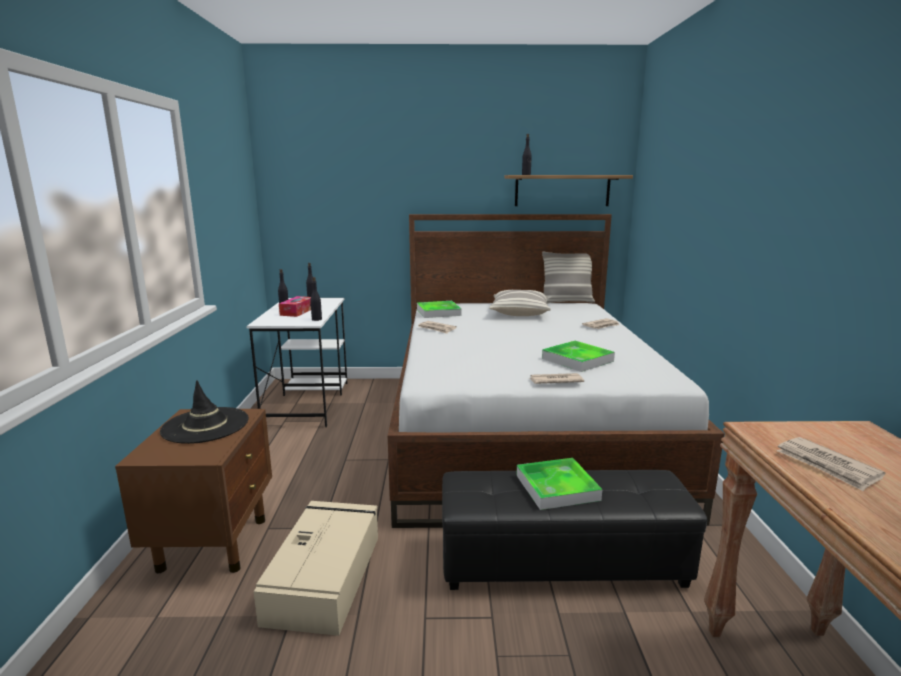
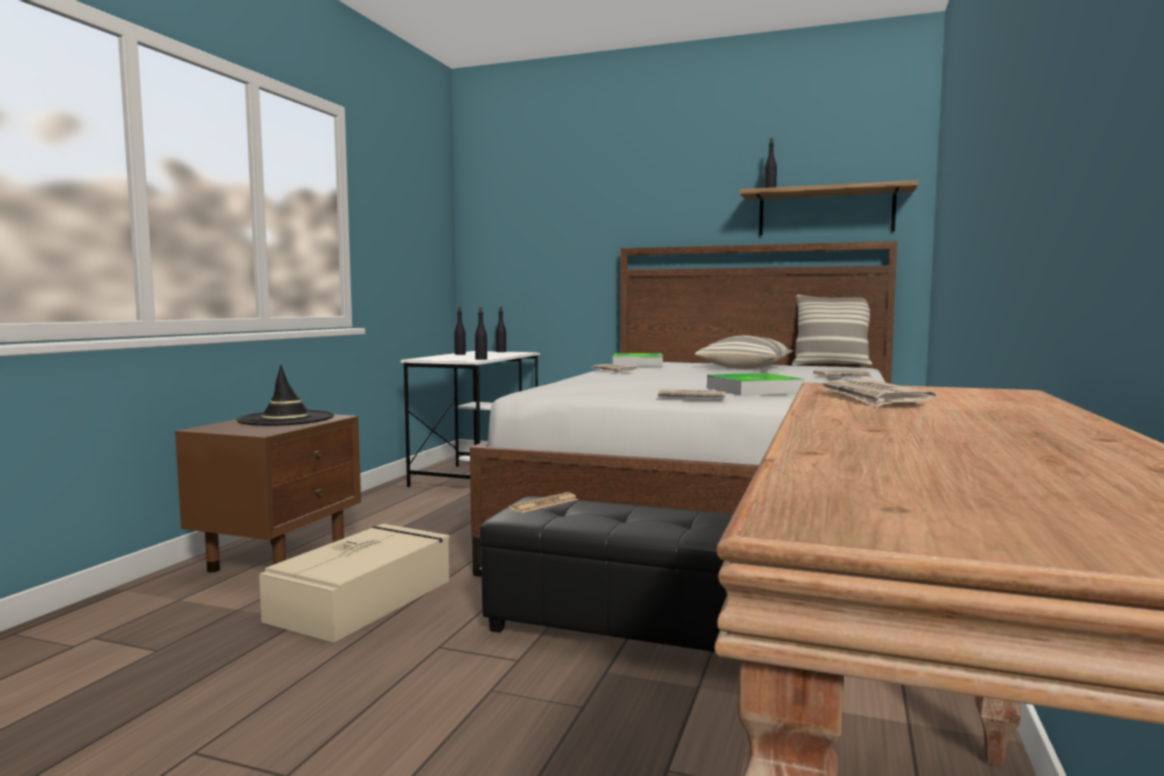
camera: 20 degrees right, 10 degrees down
tissue box [279,296,311,317] -> none
tray [516,458,602,510] -> none
none -> newspaper [509,492,578,513]

